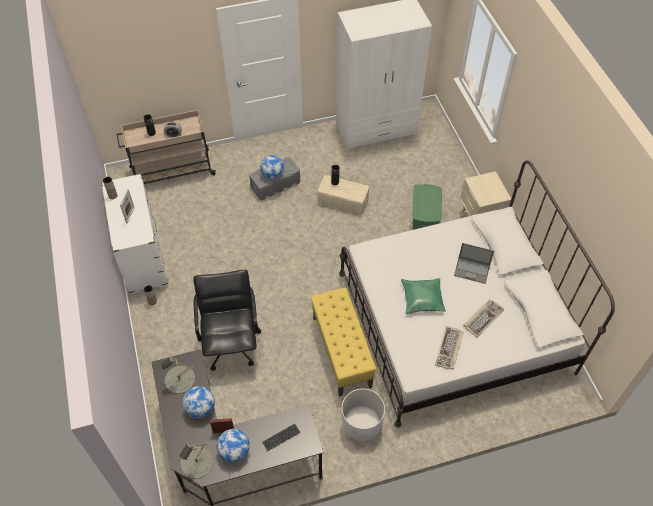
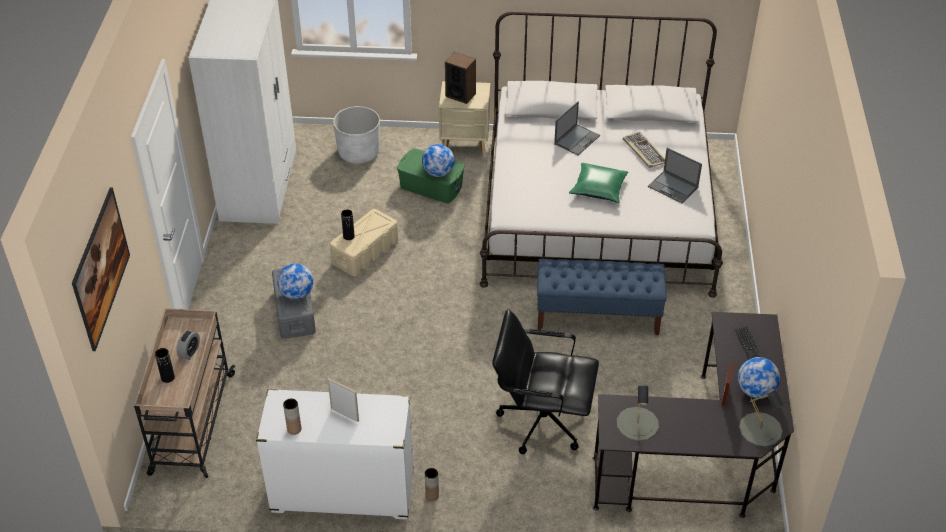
camera: 70 degrees left, 10 degrees down
globe [183,386,215,418] -> globe moved to [422,144,455,177]
yellow bench [311,288,376,397] -> blue bench [537,259,667,335]
white planter [341,388,385,441] -> white planter moved to [333,106,380,164]
keyboard [435,326,464,369] -> laptop [648,148,702,203]
none -> picture [72,187,130,351]
none -> speaker [445,52,476,104]

